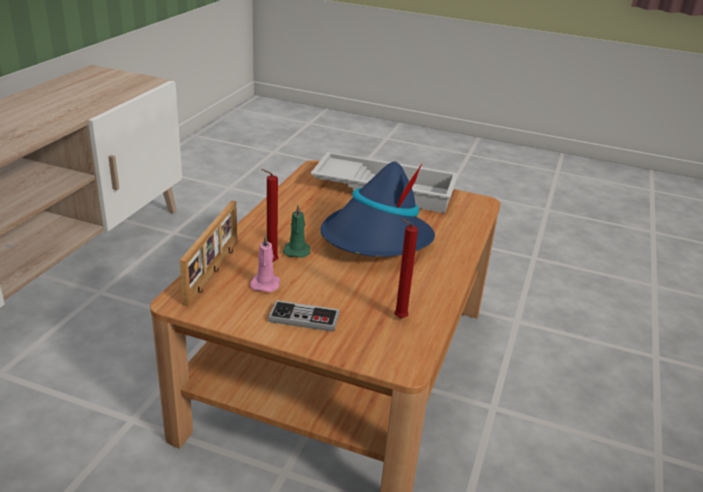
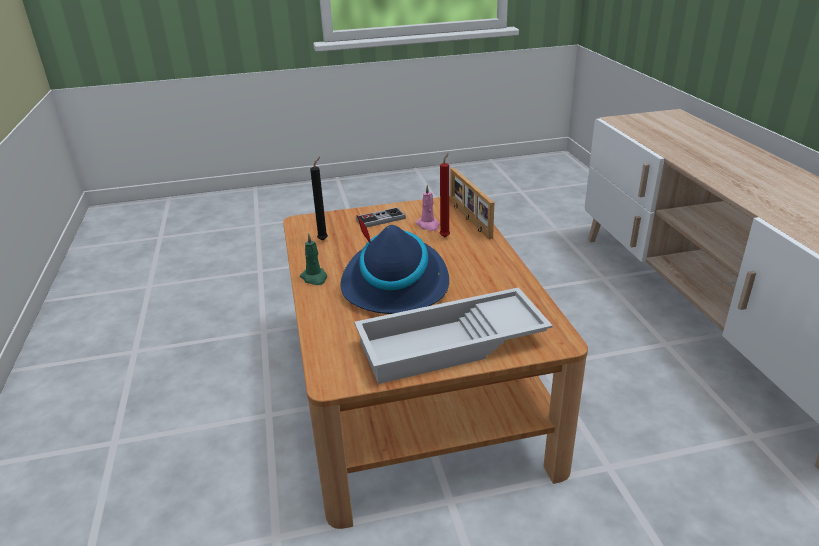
camera: 150 degrees right, 0 degrees up
green candle [283,203,310,258] -> green candle moved to [300,233,327,285]
red candle [394,219,418,318] -> black candle [310,157,328,240]

